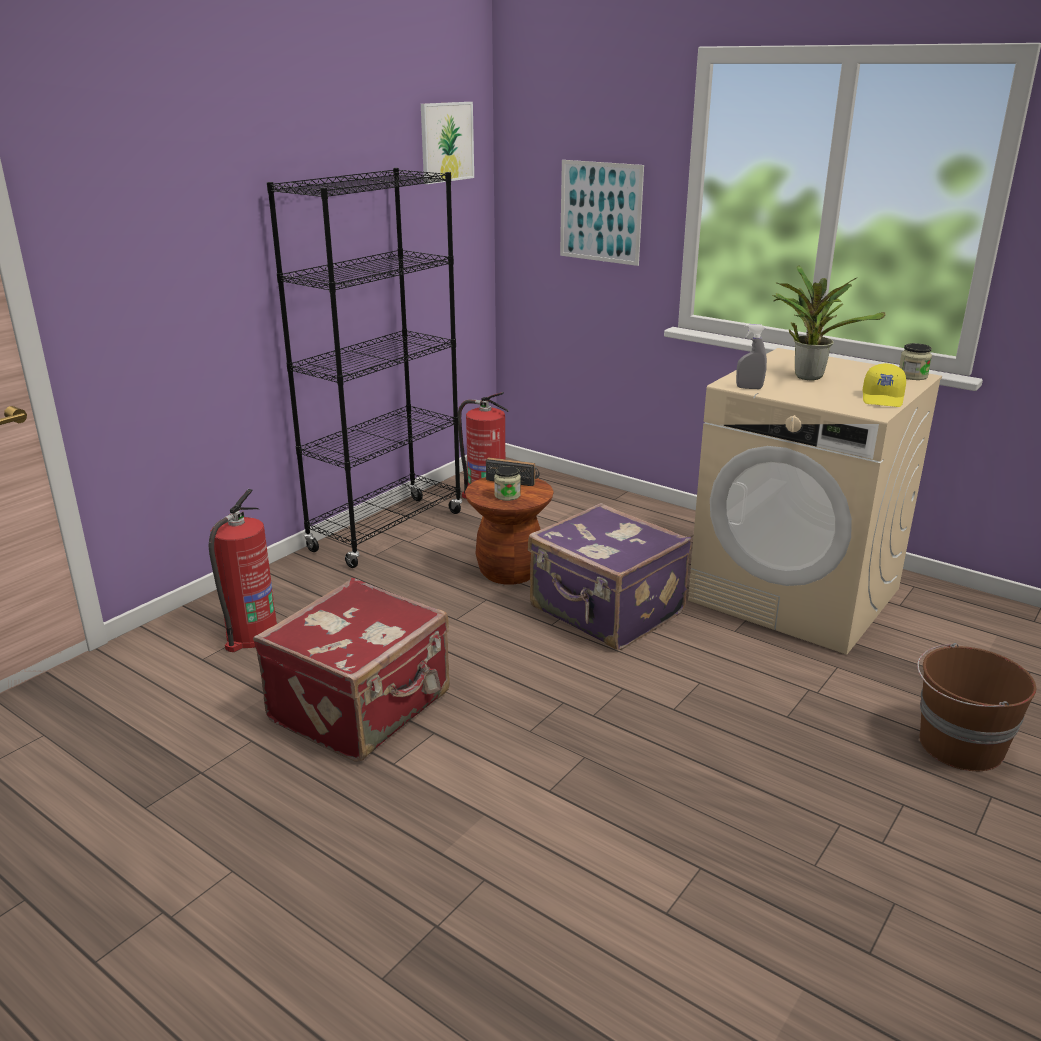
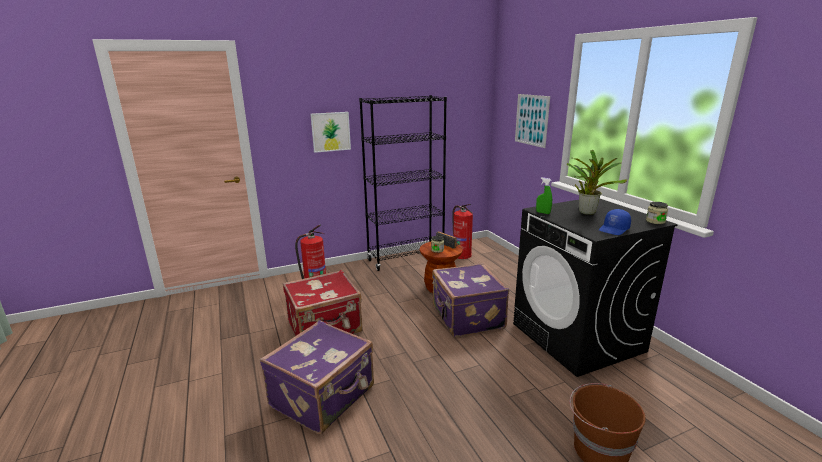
camera: 30 degrees right, 5 degrees down
picture [421,102,474,184] -> picture moved to [310,112,351,153]
beige washing machine [688,348,942,655] -> black washing machine [513,199,678,377]
grey spray bottle [736,324,767,389] -> green spray bottle [536,177,552,214]
yellow cap [863,363,906,407] -> blue cap [599,209,631,235]
none -> purple suitcase [260,320,374,434]

